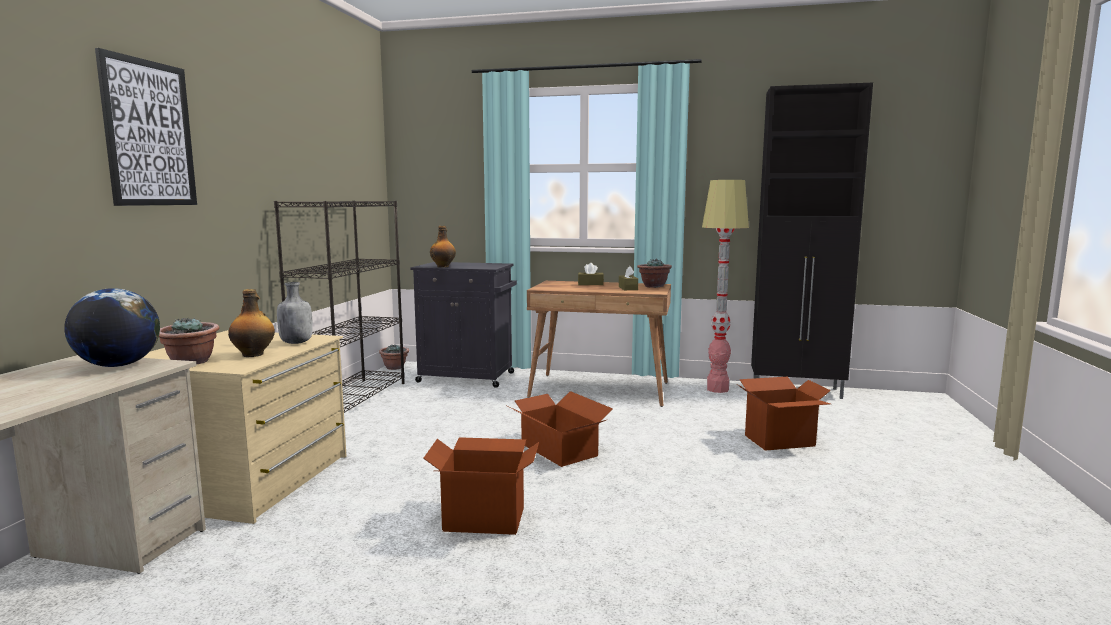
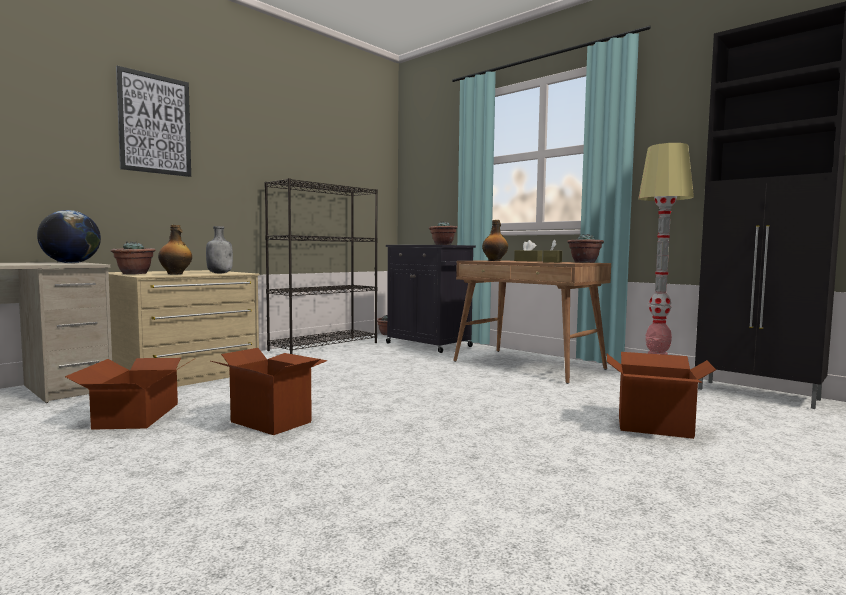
camera: 30 degrees right, 5 degrees down
bottle [430,226,456,268] -> bottle moved to [482,220,508,261]
cardboard box [507,391,613,467] -> cardboard box moved to [65,358,196,430]
none -> potted plant [429,222,458,245]

